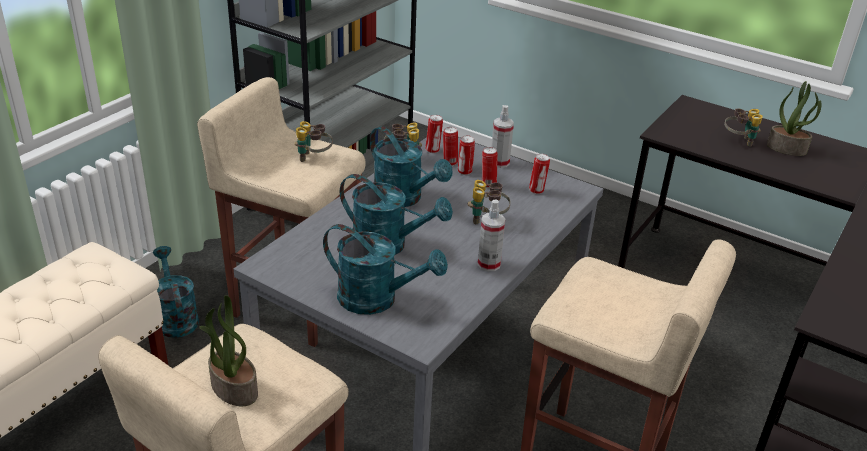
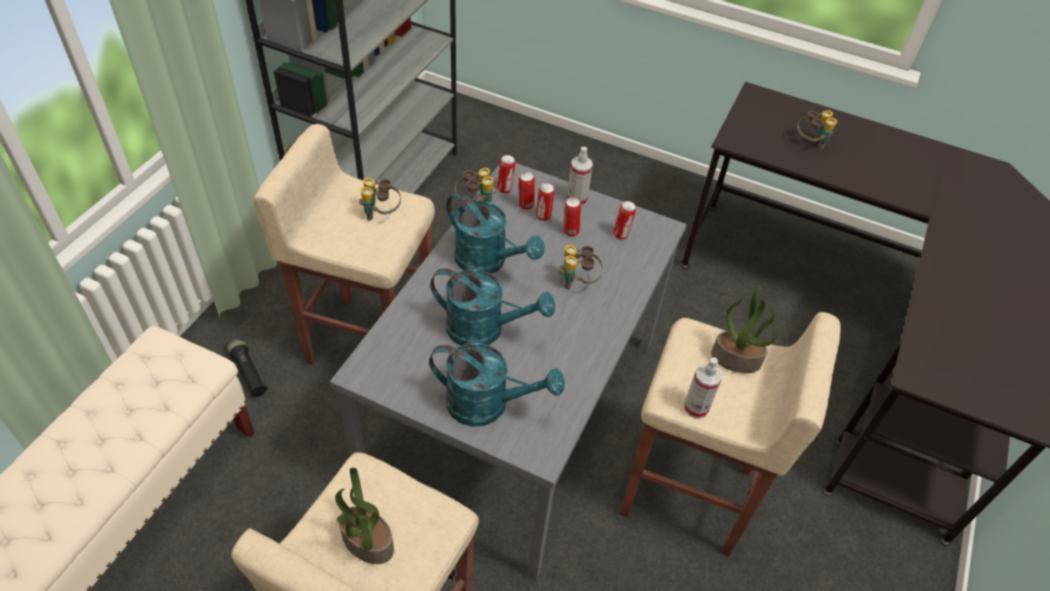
camera: 10 degrees left, 15 degrees up
turquoise watering can [153,246,199,338] -> black flashlight [226,337,268,397]
spray bottle [478,199,505,271] -> spray bottle moved to [684,357,722,419]
potted plant [767,81,821,156] -> potted plant moved to [711,285,779,373]

